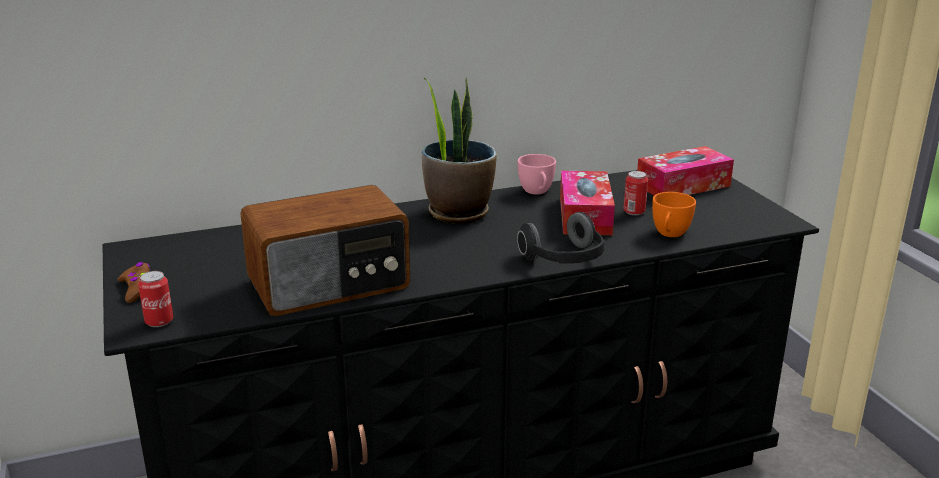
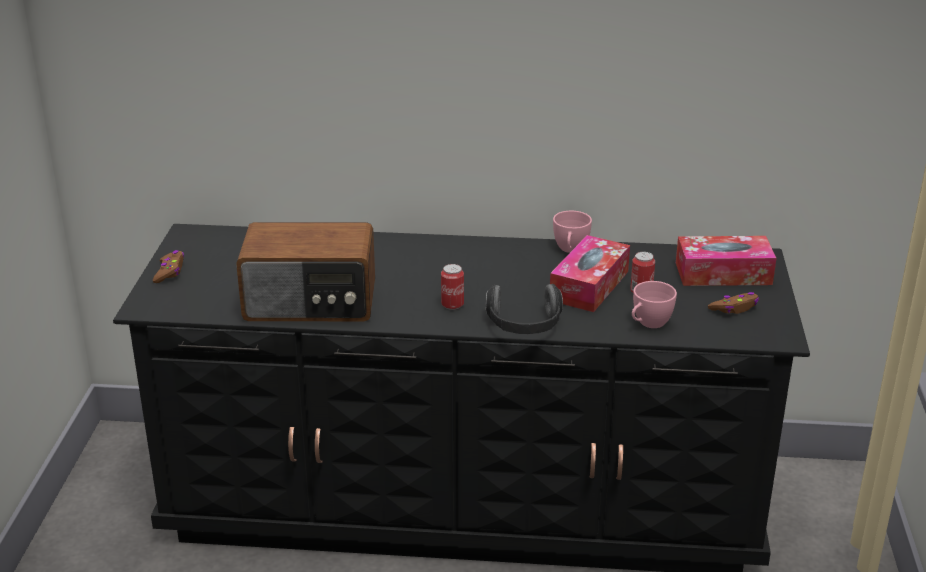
camera: 25 degrees right, 5 degrees up
can [138,271,173,327] -> can moved to [441,264,464,310]
potted plant [422,77,497,224] -> none
orange cup [652,192,696,237] -> pink cup [632,281,677,328]
none -> brown game controller [708,292,759,314]

